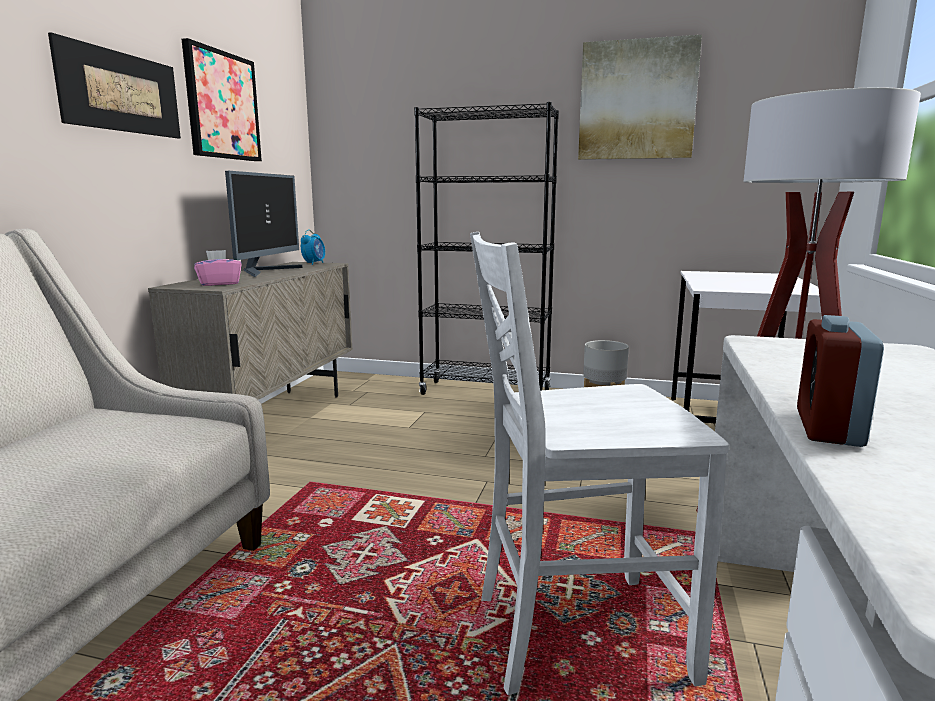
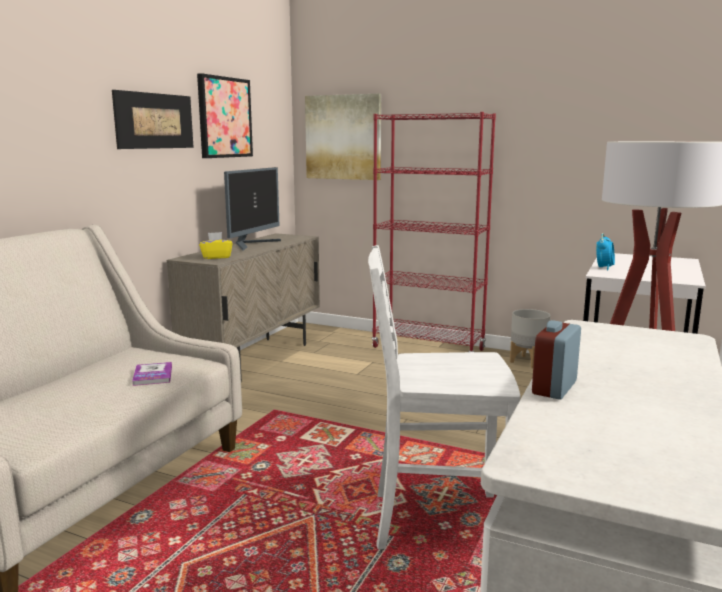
camera: 10 degrees right, 0 degrees up
pink tissue box [194,250,242,286] -> yellow tissue box [199,232,233,259]
alarm clock [301,229,325,265] -> alarm clock moved to [596,233,615,271]
black bookcase [414,102,559,395] -> red bookcase [372,112,496,352]
picture [578,35,702,160] -> picture moved to [305,94,381,180]
none -> book [132,362,172,386]

